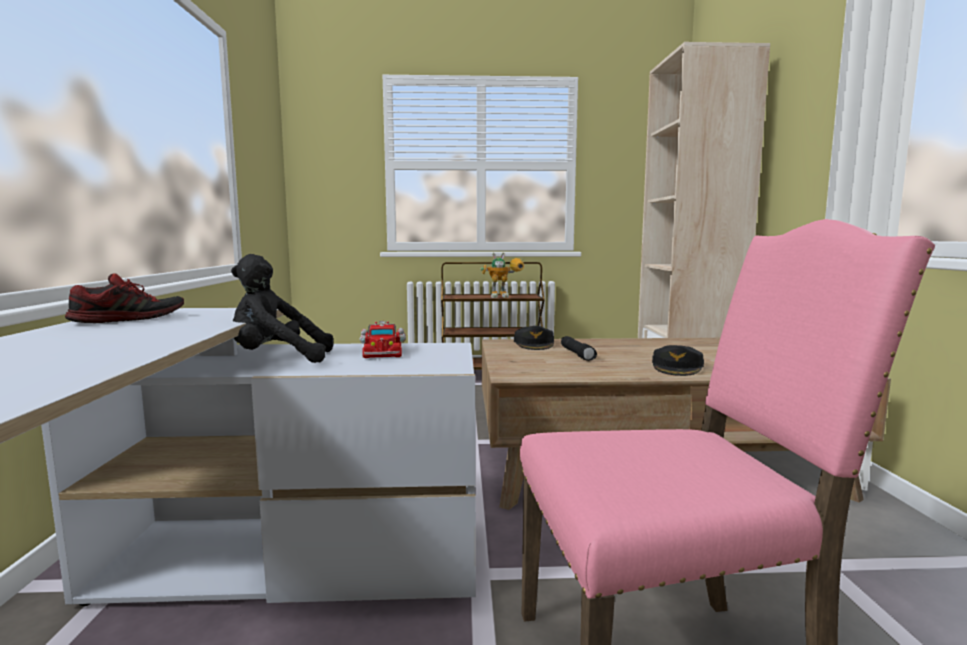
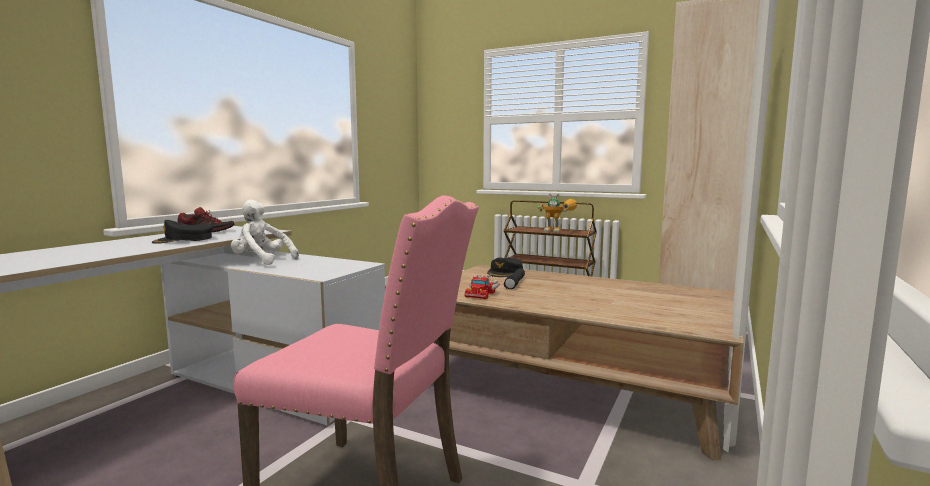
camera: 30 degrees right, 0 degrees up
black plush toy [231,254,333,363] -> white plush toy [231,200,299,265]
toy truck [360,321,406,358] -> toy truck moved to [464,274,500,299]
black cap [652,345,704,376] -> black cap moved to [152,220,215,244]

